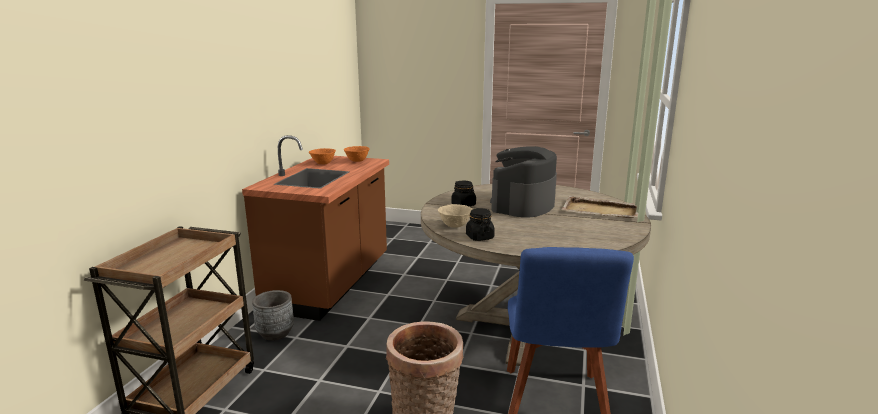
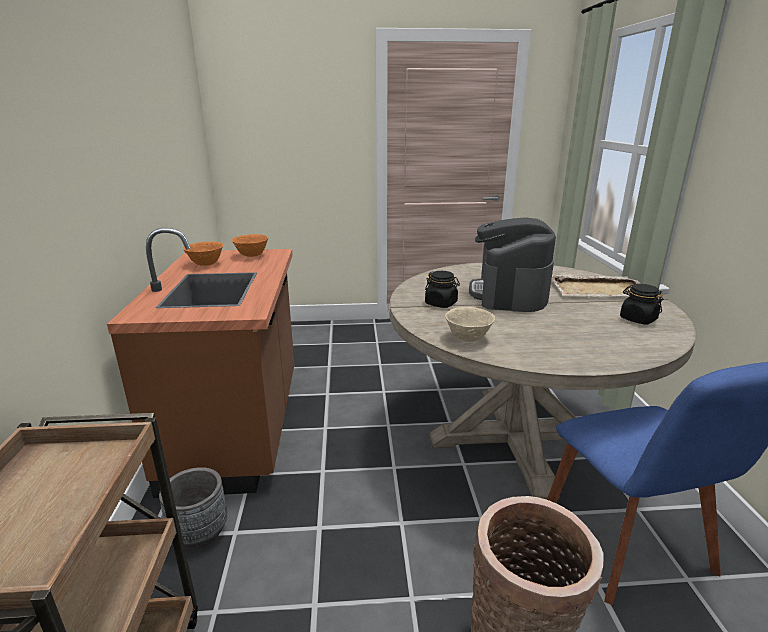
camera: 20 degrees left, 5 degrees up
black jar [466,208,495,241] -> black jar moved to [620,284,664,324]

